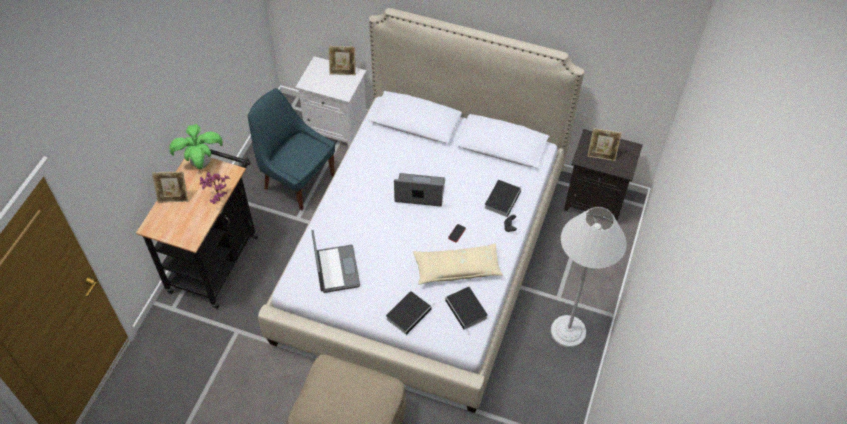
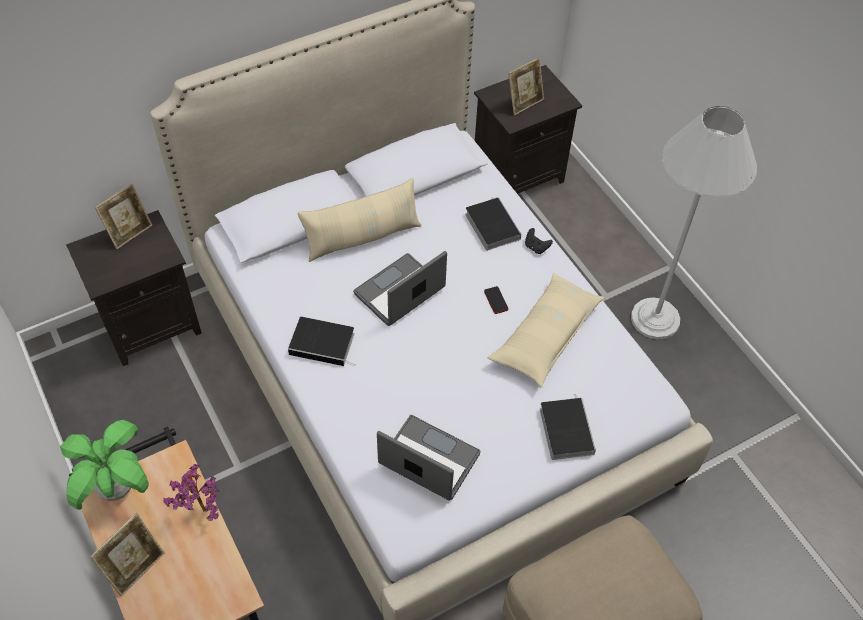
camera: 50 degrees left, 0 degrees up
blue chair [248,88,335,211] -> none
white nightstand [295,56,366,148] -> black nightstand [66,210,202,366]
book [445,287,488,334] -> book moved to [288,317,356,366]
none -> beige pillow [297,178,421,262]

